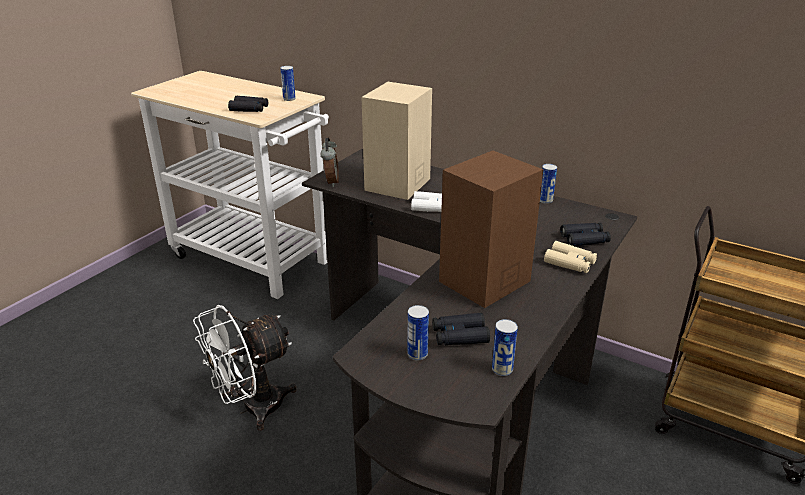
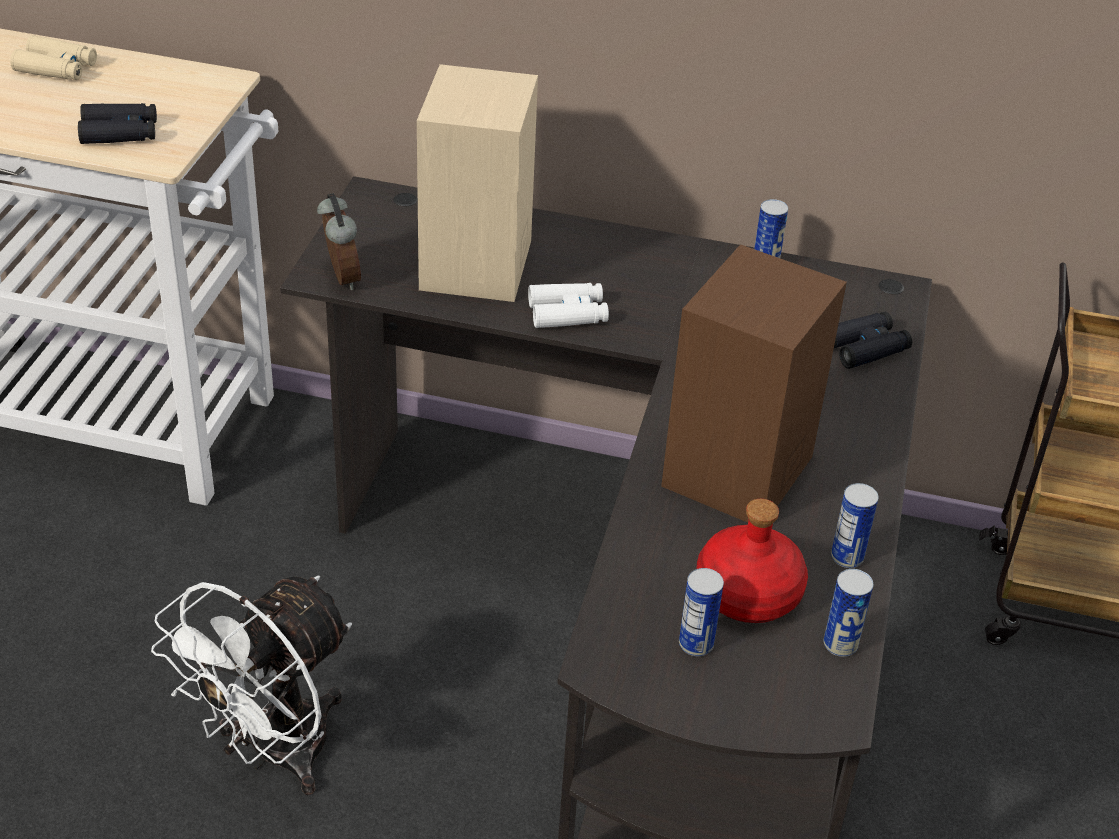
camera: 20 degrees left, 10 degrees up
can [281,66,296,101] -> can moved to [831,483,879,568]
black binoculars [432,313,490,345] -> red bottle [696,499,808,623]
beige binoculars [544,241,597,273] -> beige binoculars moved to [10,35,97,80]

